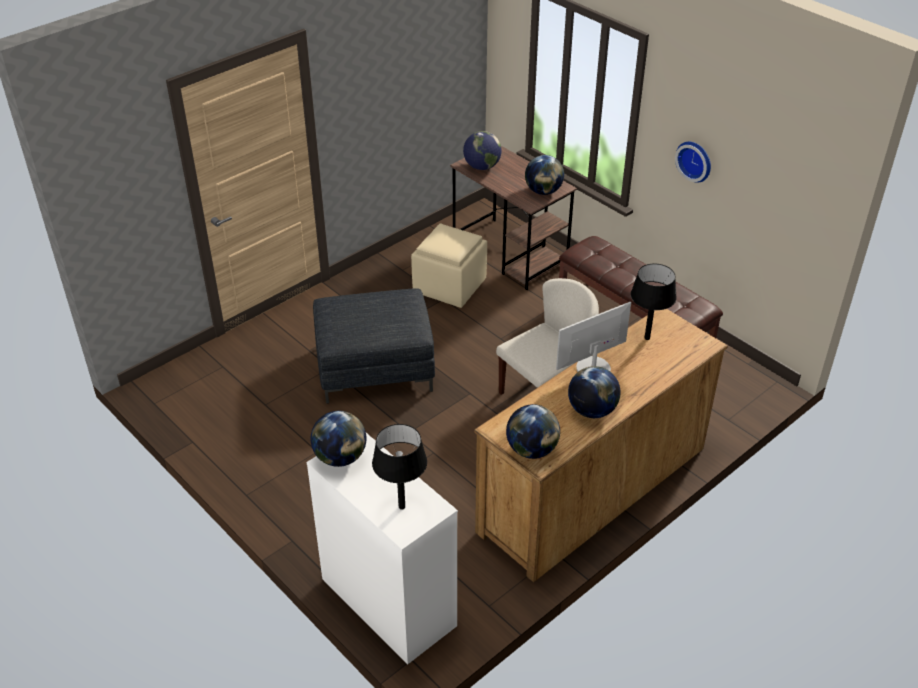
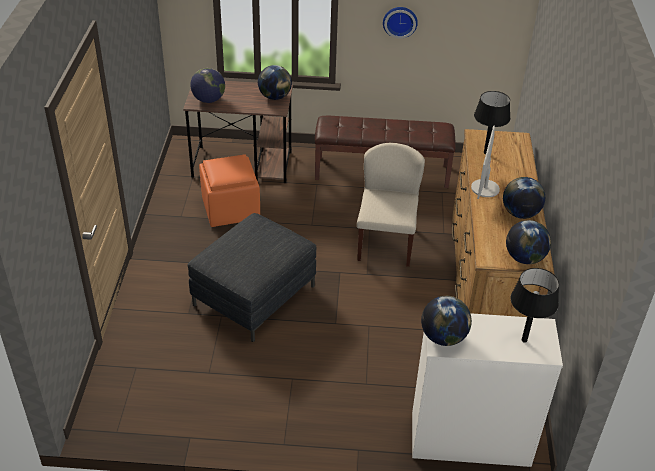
camera: 45 degrees left, 0 degrees up
beige ottoman [411,223,487,308] -> orange ottoman [199,154,260,227]

